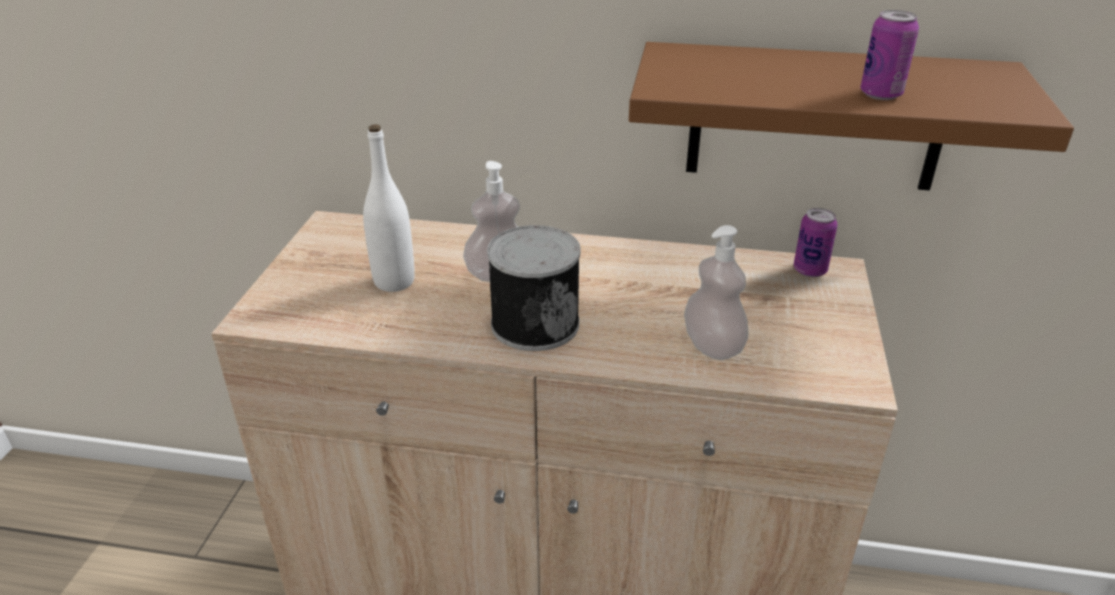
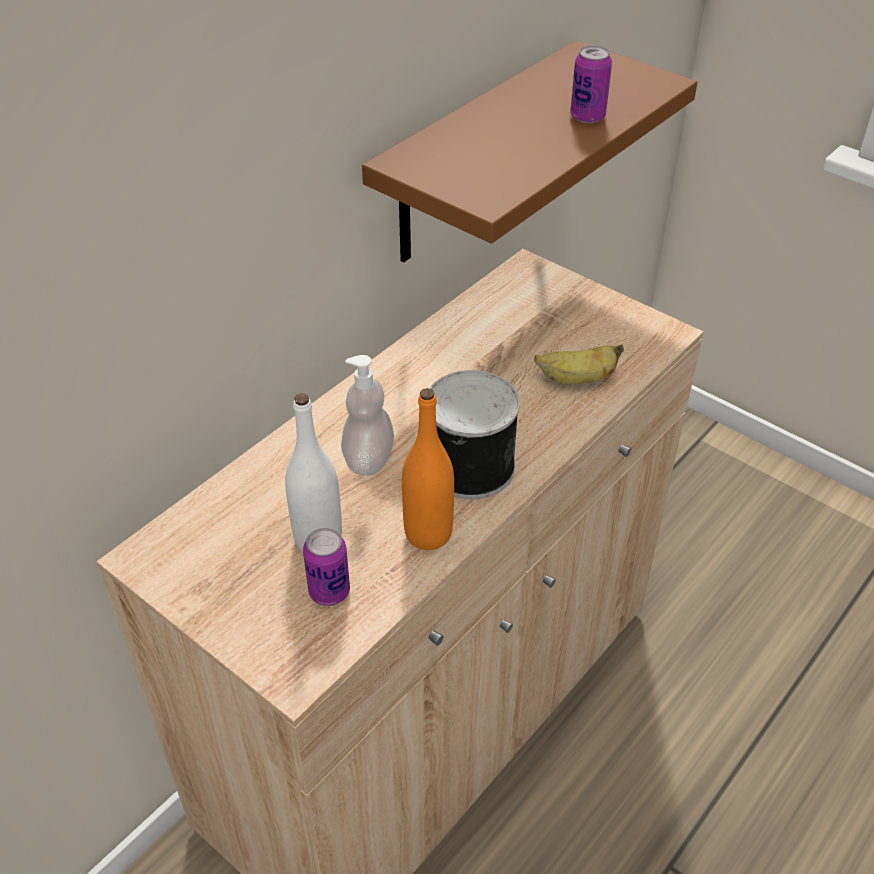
camera: 60 degrees left, 10 degrees up
soap dispenser [684,225,748,360] -> banana [534,345,624,384]
can [794,208,838,277] -> can moved to [303,528,350,606]
none -> orange bottle [402,388,454,550]

